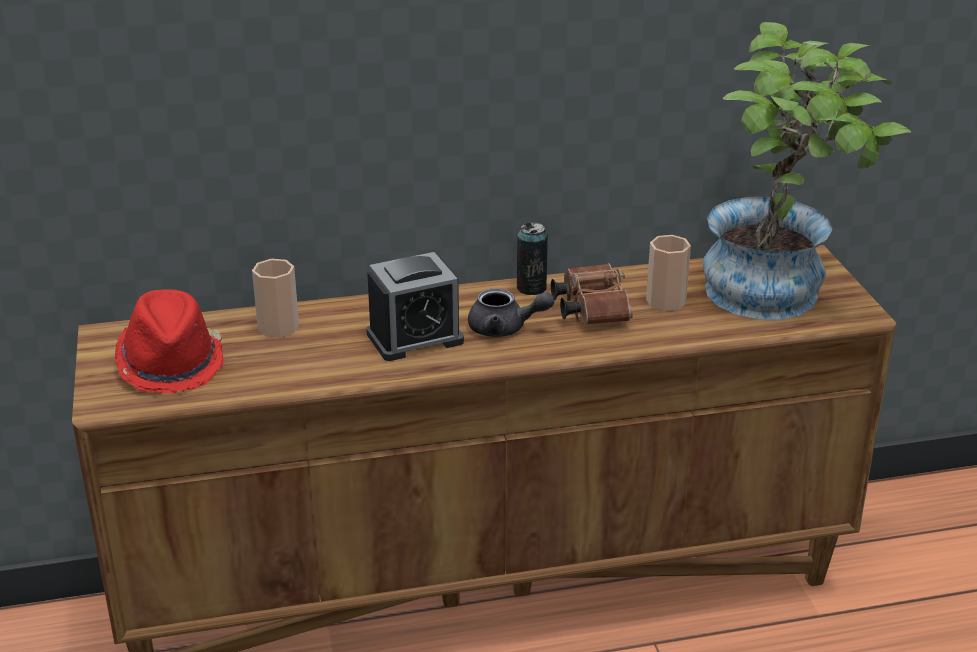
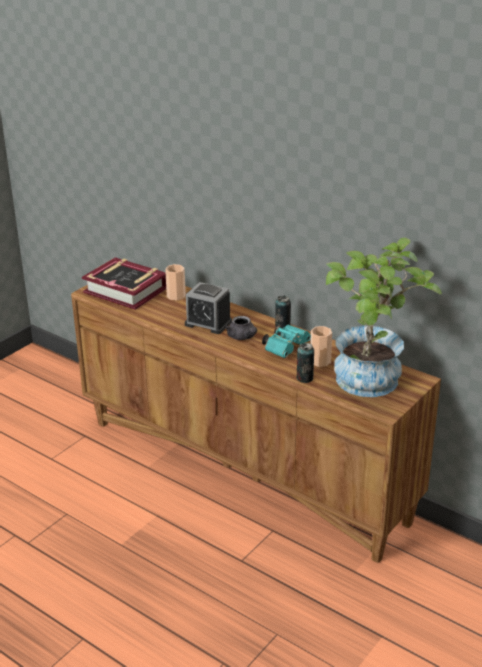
camera: 50 degrees right, 0 degrees up
red hat [115,289,224,394] -> book [82,257,166,310]
brown binoculars [551,263,633,325] -> turquoise binoculars [262,325,311,358]
none -> can [297,343,314,383]

